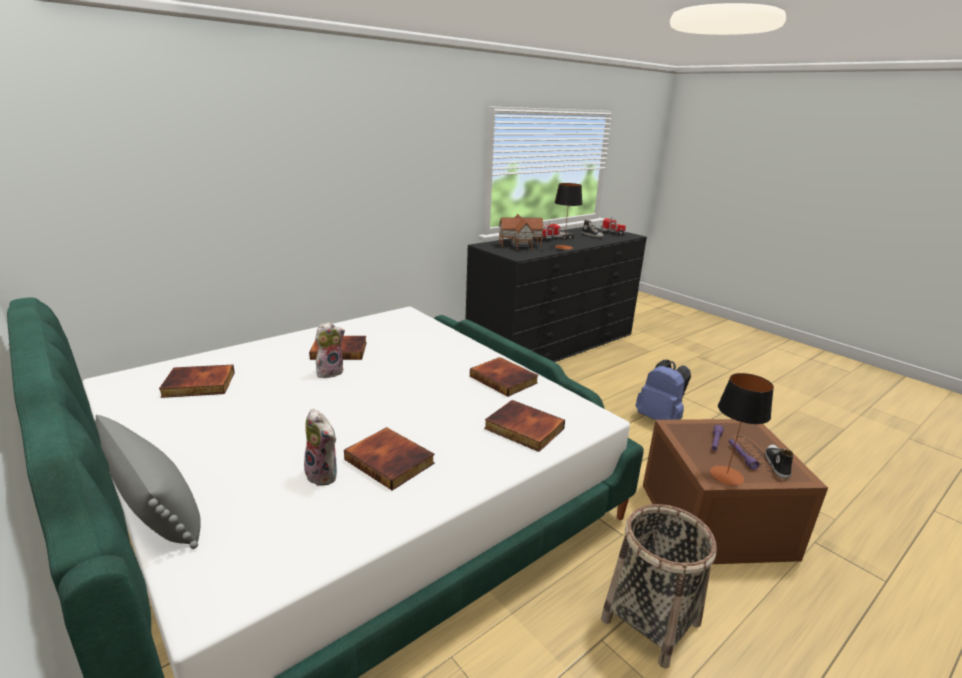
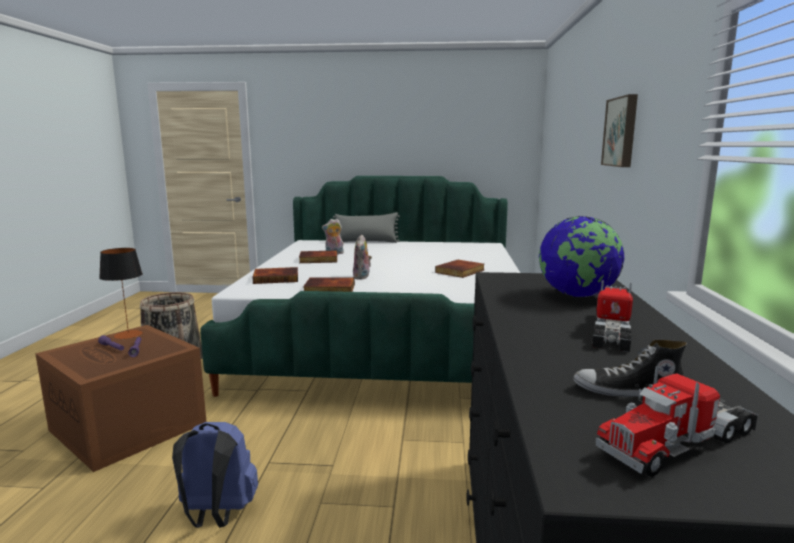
camera: 135 degrees right, 10 degrees down
book [159,365,235,398] -> none
plush toy [315,322,345,378] -> plush toy moved to [353,234,372,280]
toy house [499,214,544,250] -> globe [539,216,625,297]
table lamp [554,183,582,250] -> none
shoe [765,445,793,479] -> none
none -> picture [601,94,638,167]

